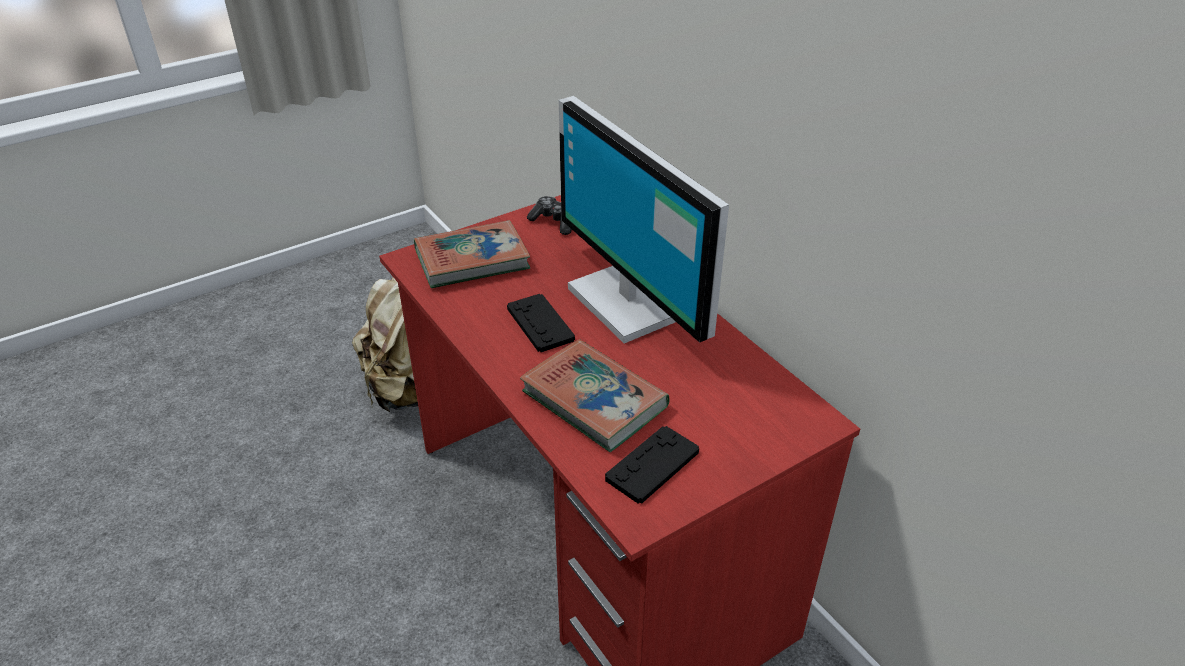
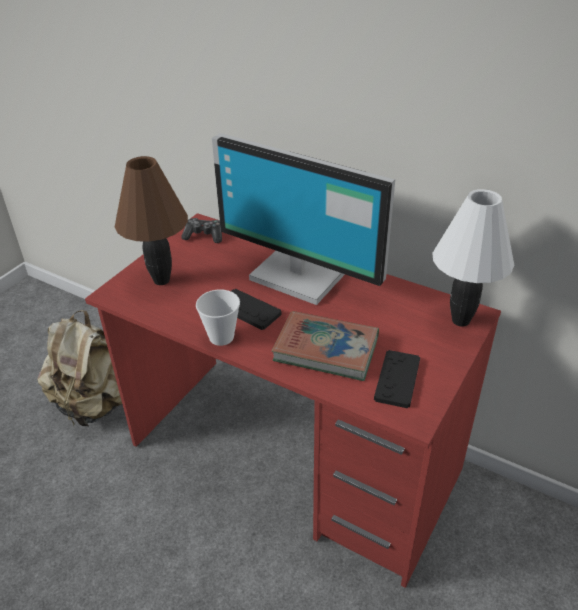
camera: 25 degrees left, 0 degrees up
book [414,220,530,288] -> brown table lamp [115,156,188,285]
none -> cup [196,290,240,346]
none -> white table lamp [432,189,514,327]

